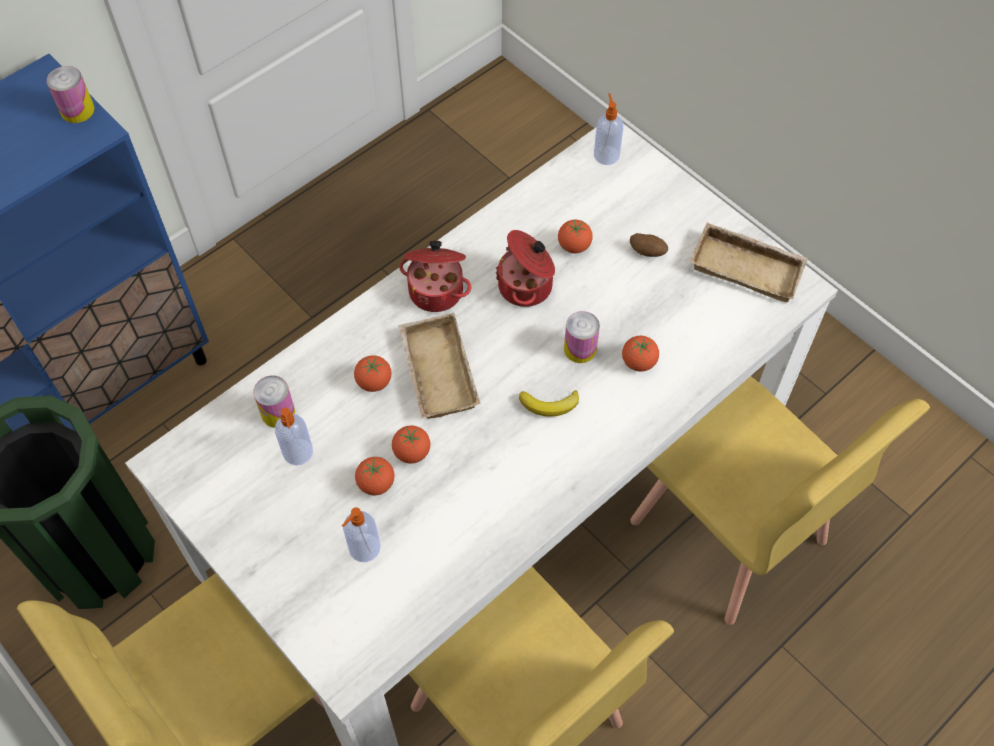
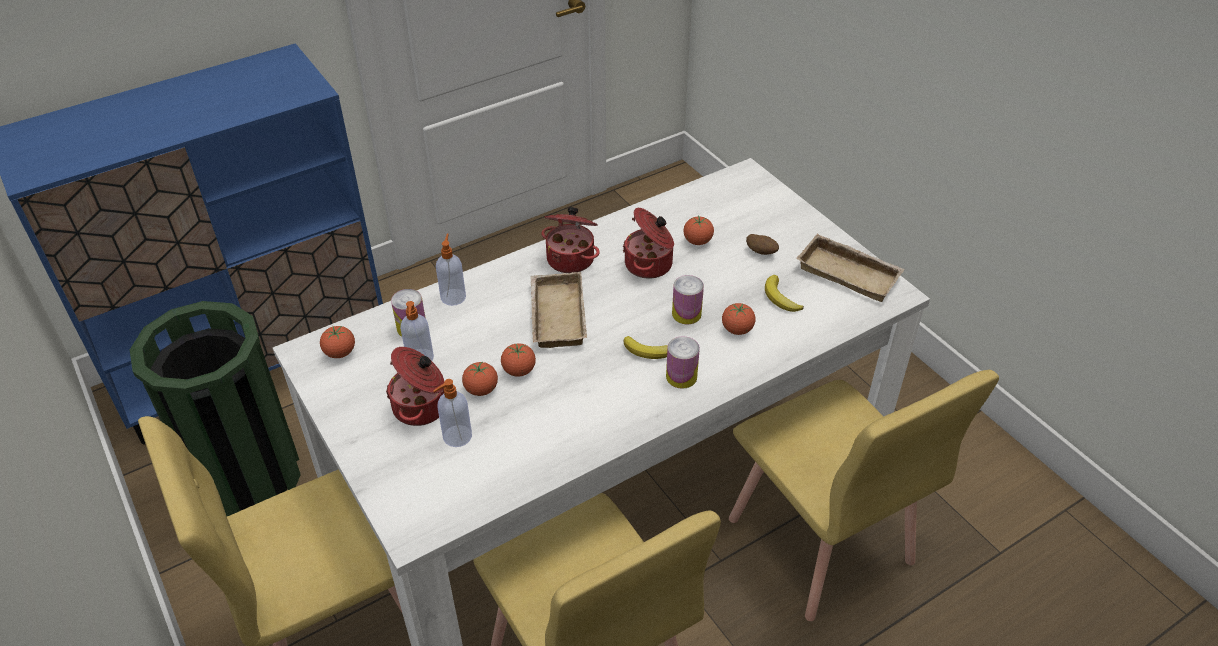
camera: 10 degrees right, 15 degrees down
can [46,66,95,123] -> can moved to [666,336,700,389]
tomato [354,355,392,392] -> tomato moved to [320,325,355,358]
soap dispenser [594,93,623,165] -> soap dispenser moved to [436,234,466,306]
none -> cooking pot [386,347,444,426]
none -> banana [765,275,804,312]

